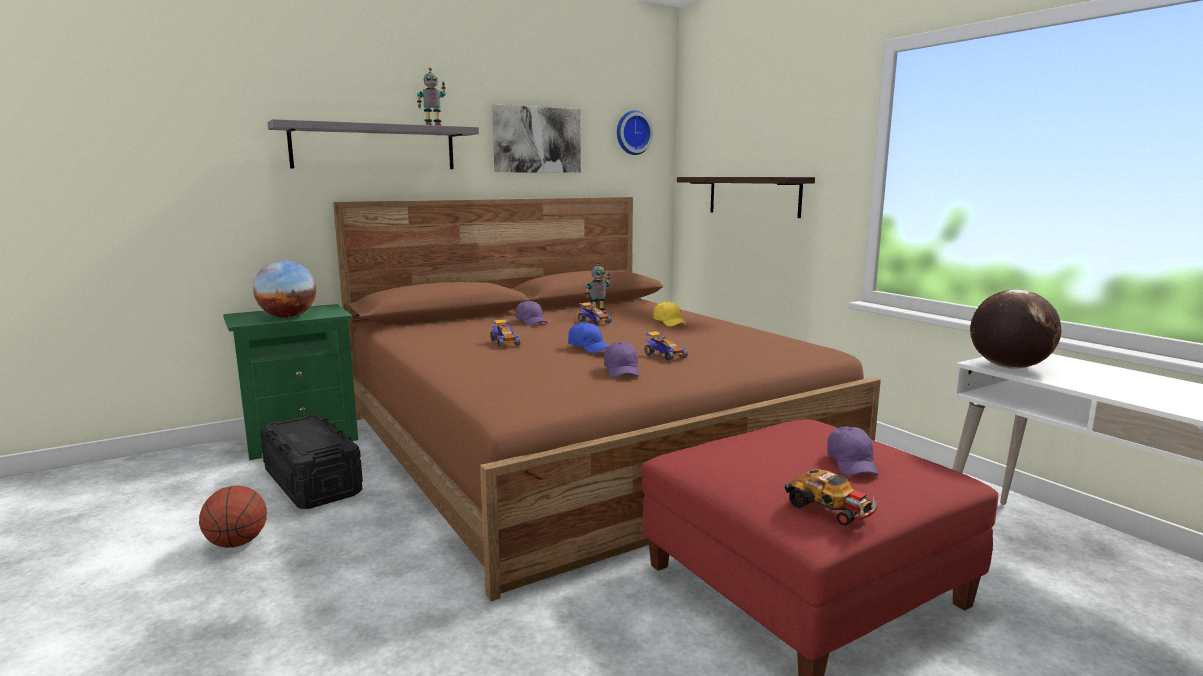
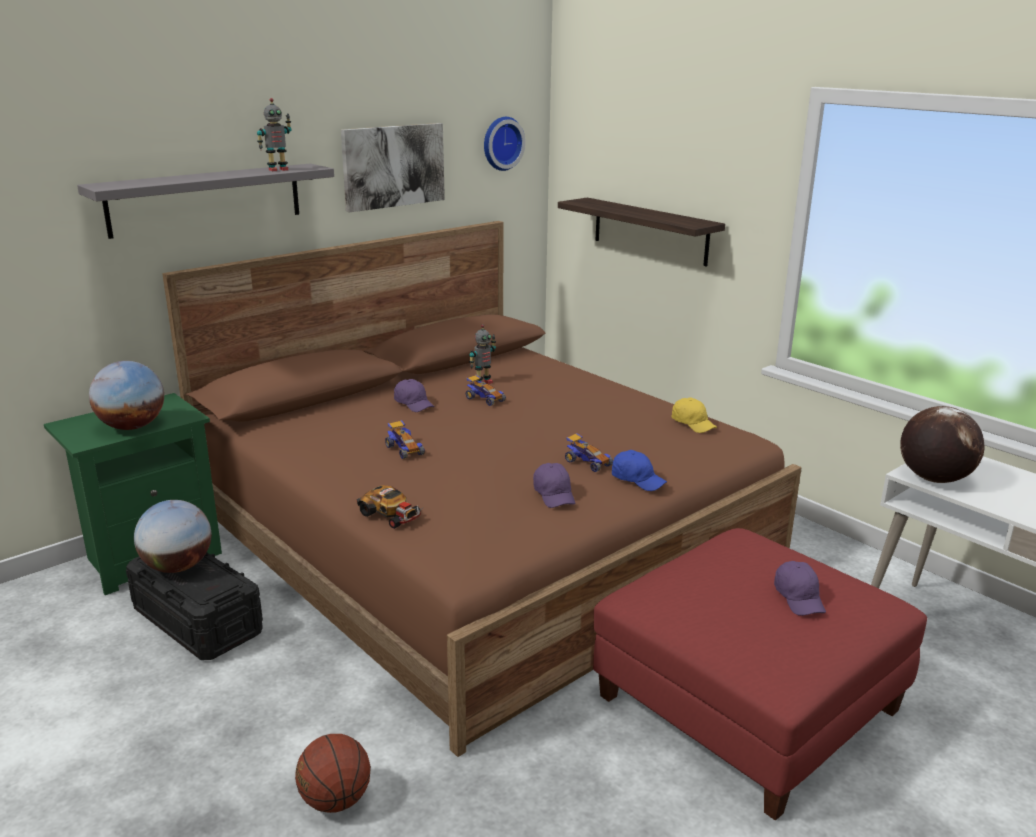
camera: 10 degrees left, 10 degrees up
basketball [199,486,267,548] -> basketball moved to [295,734,371,813]
blue cap [568,322,609,353] -> blue cap moved to [612,450,667,491]
yellow cap [653,301,687,327] -> yellow cap moved to [671,397,717,433]
toy car [785,469,880,526] -> toy car moved to [357,485,422,529]
none -> globe [134,500,211,573]

